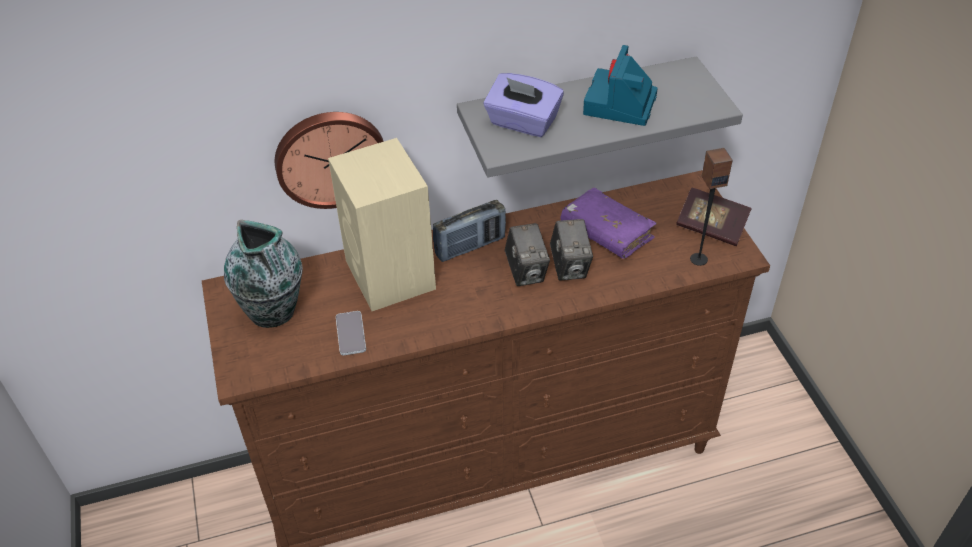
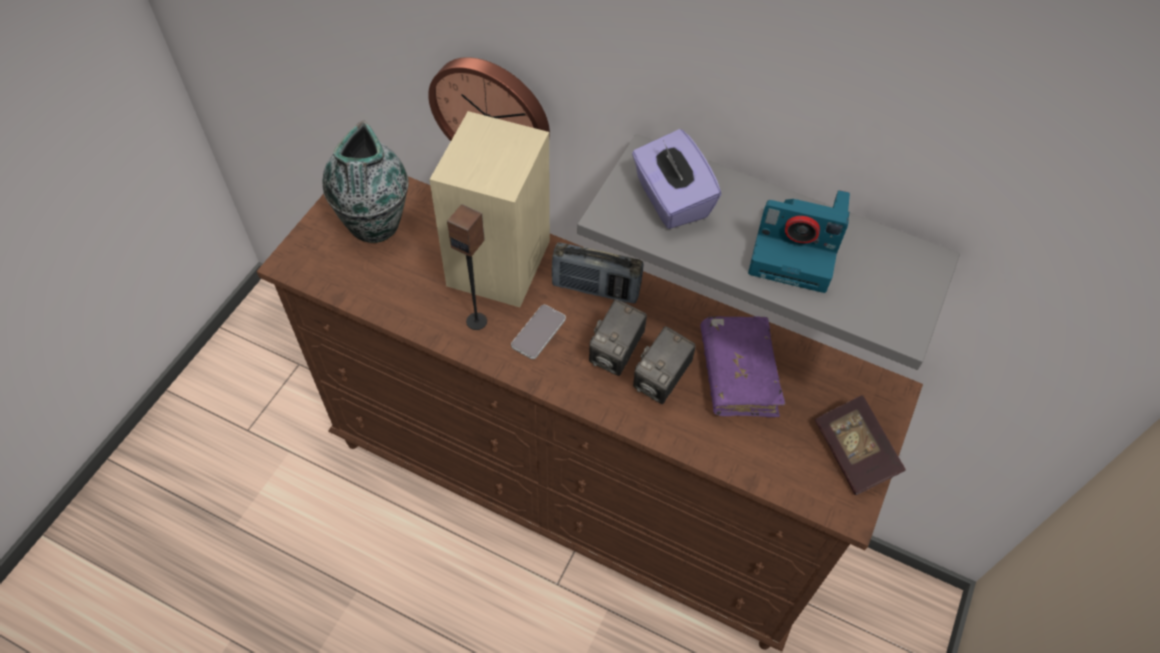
camera: 40 degrees right, 10 degrees up
phone [336,311,366,355] -> phone moved to [511,305,566,359]
camera [583,45,658,126] -> camera turned 135 degrees counterclockwise [748,190,850,293]
speaker [690,148,733,266] -> speaker moved to [447,204,487,330]

